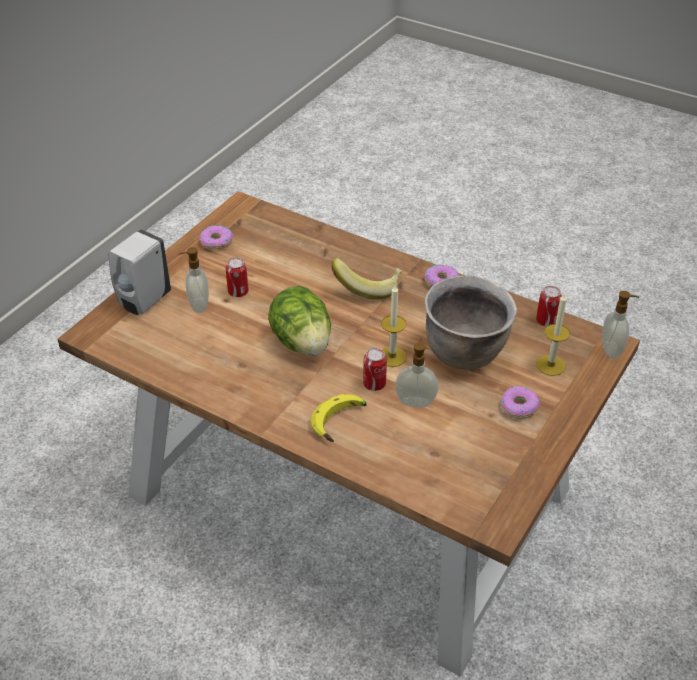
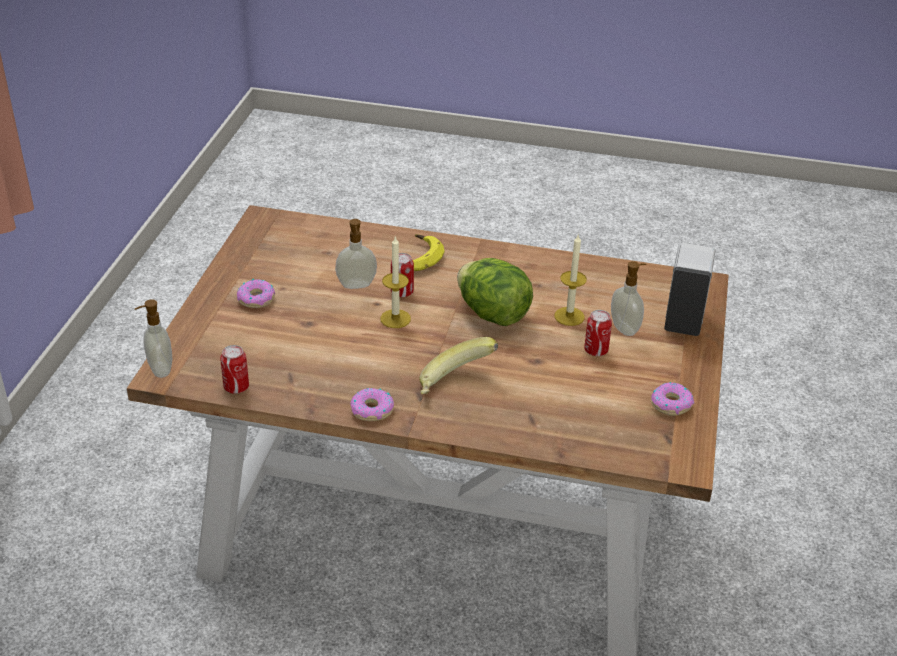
camera: 160 degrees right, 5 degrees down
brown cooking pot [425,275,517,370] -> none
candle [536,293,570,376] -> candle moved to [554,235,587,326]

